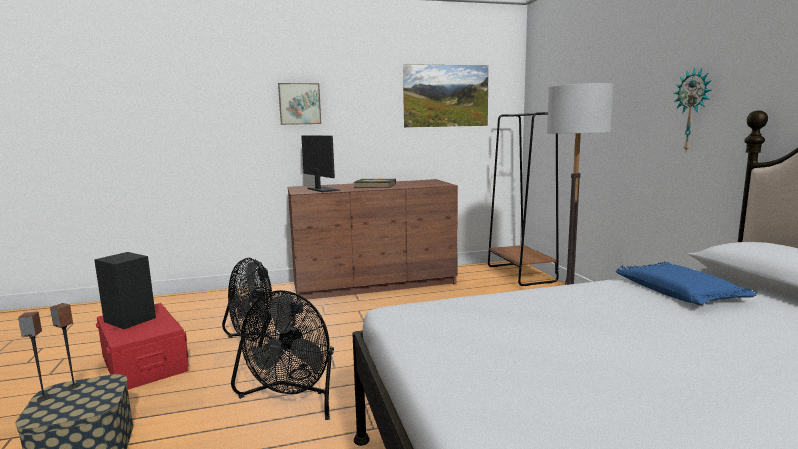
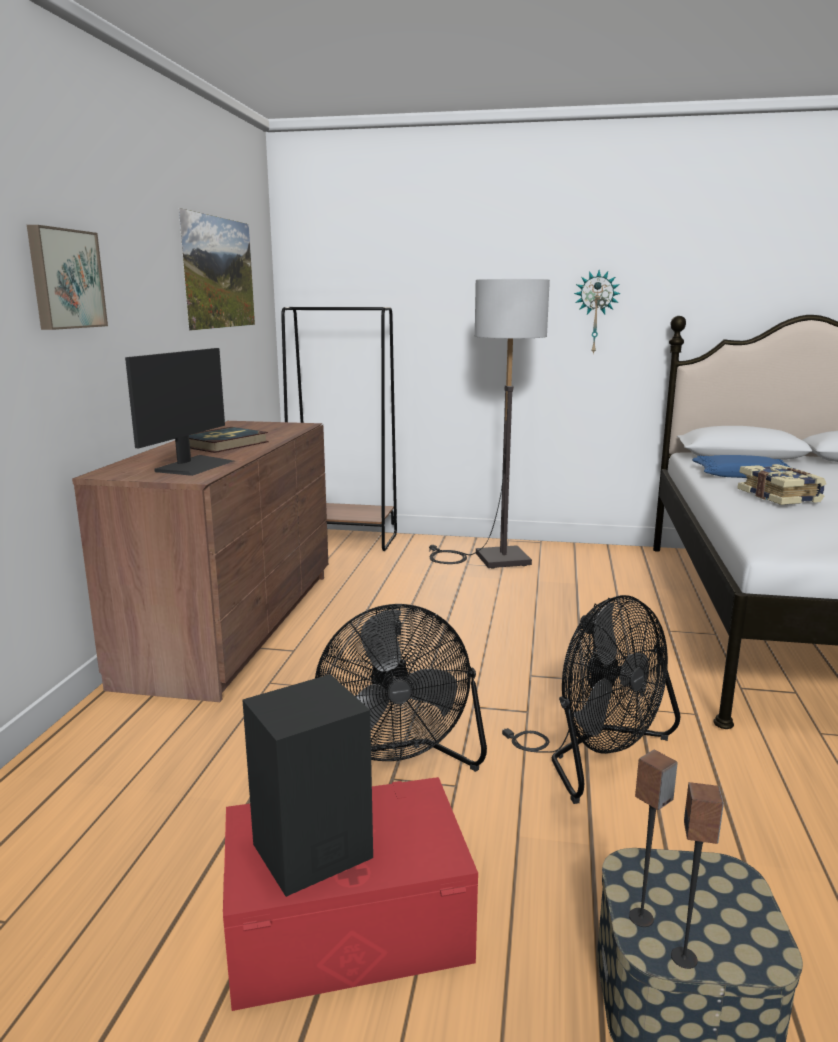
camera: 65 degrees left, 5 degrees up
monitor [301,135,341,192] -> monitor turned 120 degrees clockwise [125,348,233,476]
none -> book [738,464,826,505]

